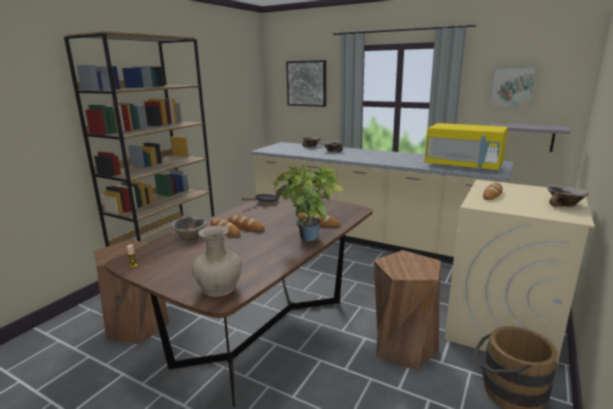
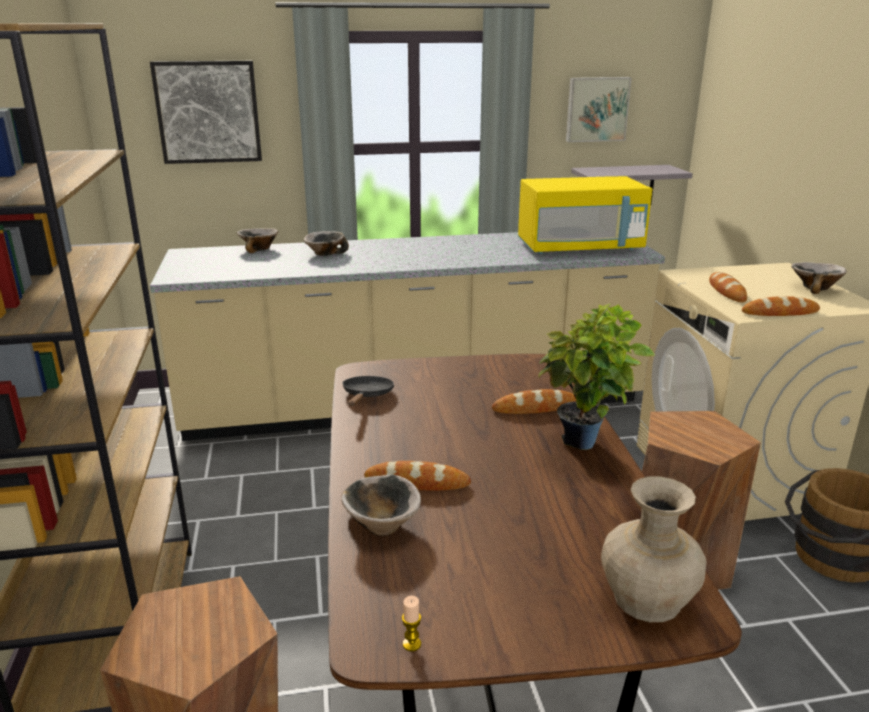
camera: 40 degrees left, 5 degrees up
bread [228,215,264,231] -> bread moved to [742,296,820,316]

